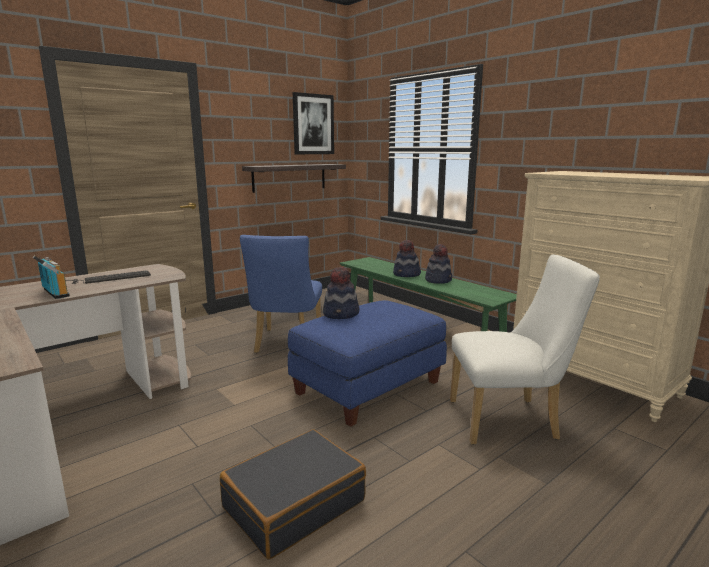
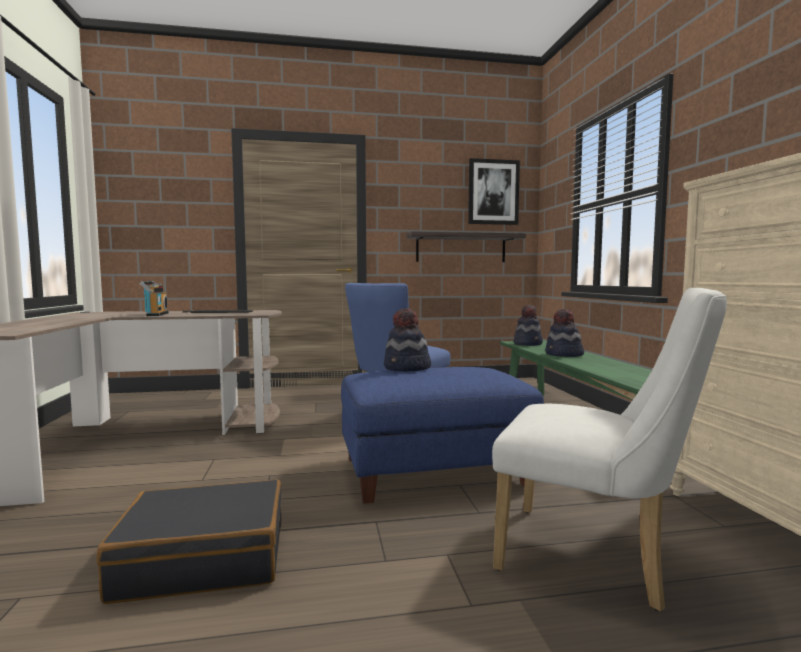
camera: 30 degrees right, 10 degrees down
hat [425,244,452,284] -> hat moved to [513,305,543,346]

